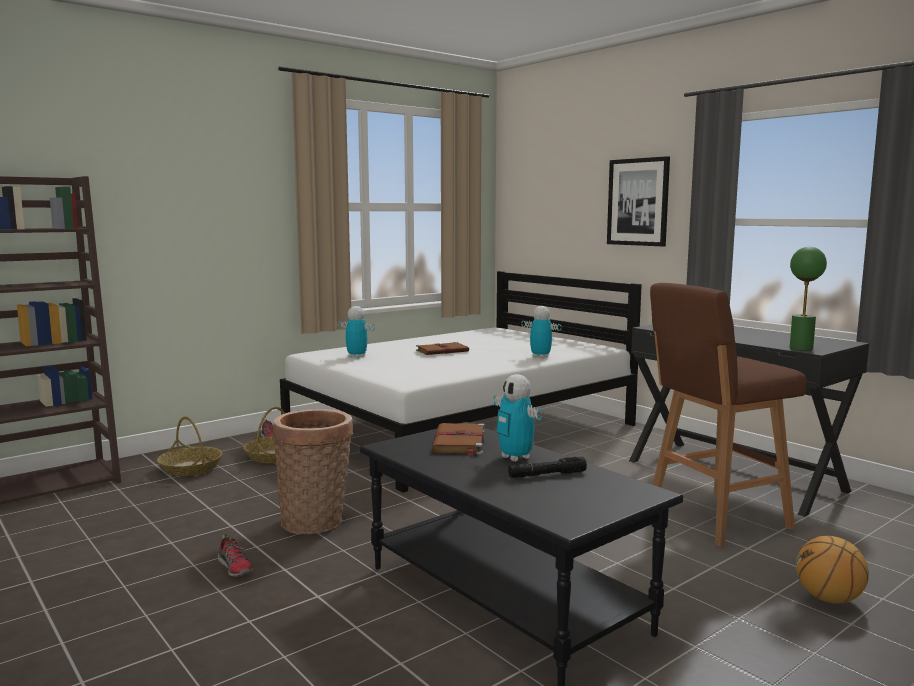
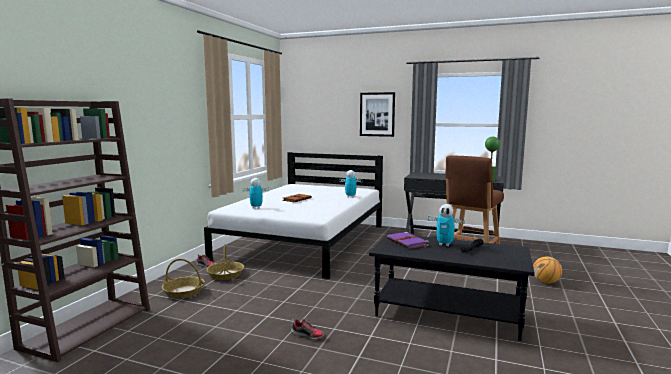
camera: 30 degrees left, 0 degrees up
basket [272,409,353,535] -> none
brown book [431,423,485,456] -> purple book [387,232,429,249]

